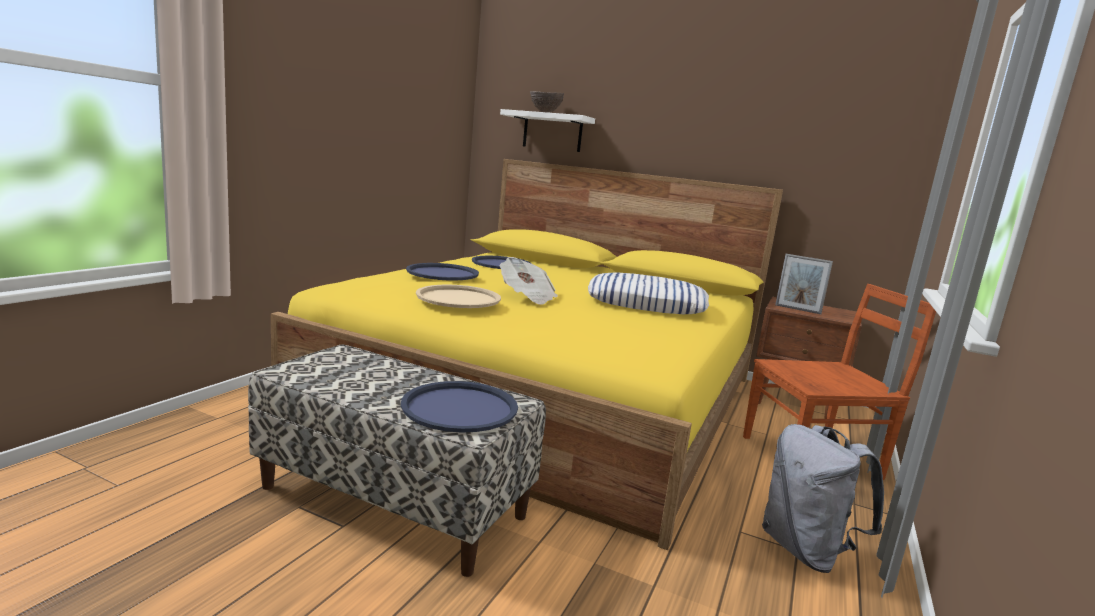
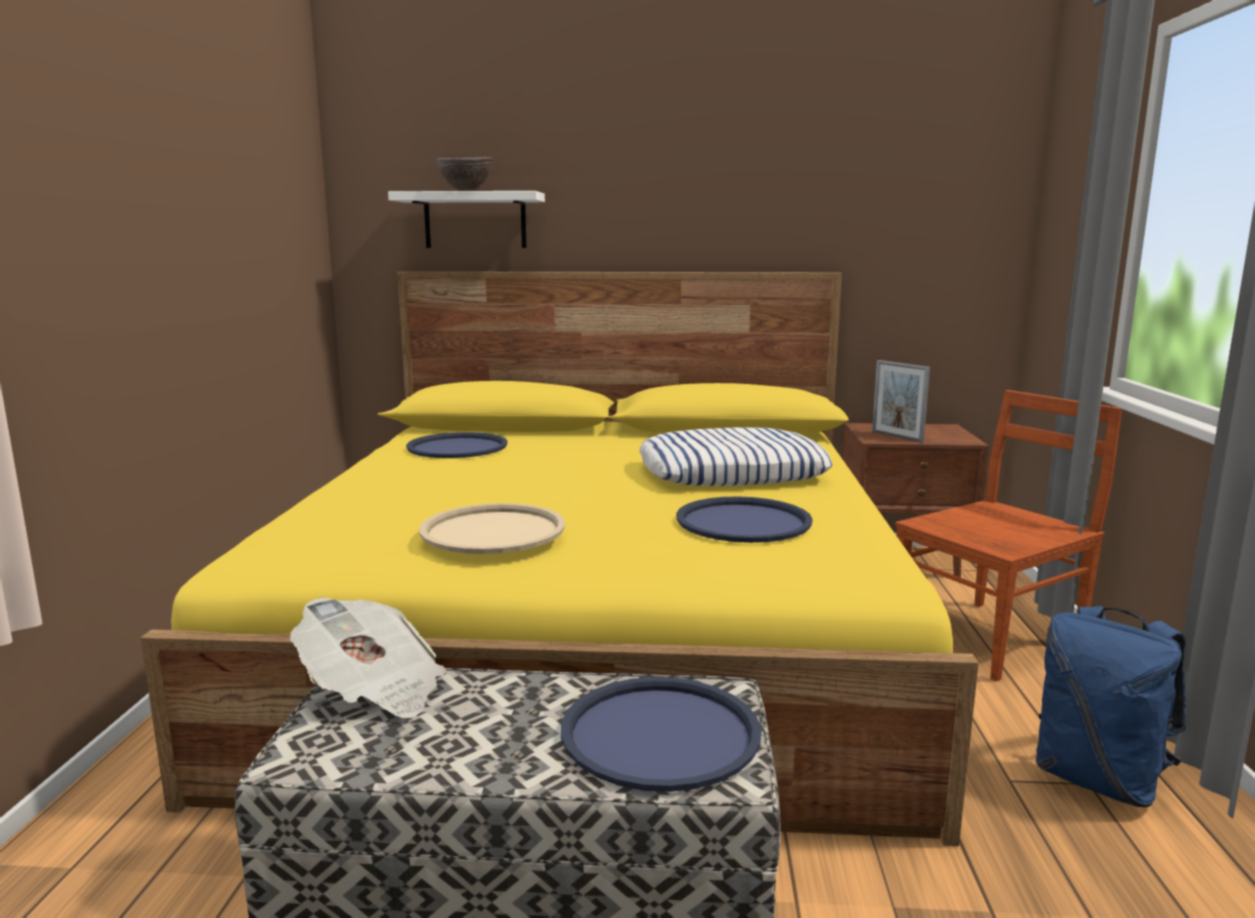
camera: 20 degrees left, 0 degrees up
blue tray [406,263,479,281] -> blue tray moved to [676,496,813,543]
newspaper [499,257,558,305] -> newspaper moved to [290,598,446,718]
grey backpack [762,424,884,573] -> blue backpack [1036,606,1186,807]
picture frame [775,254,833,314] -> picture frame turned 45 degrees clockwise [872,360,930,443]

